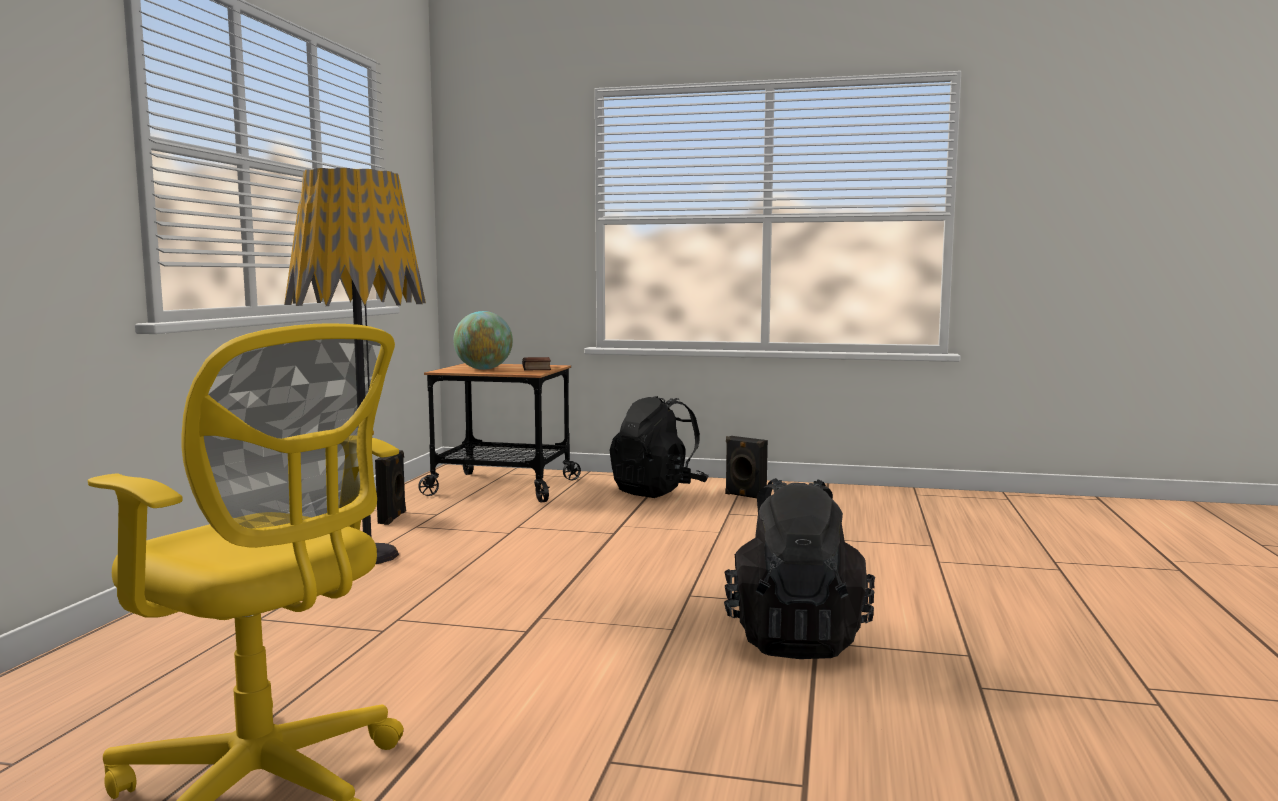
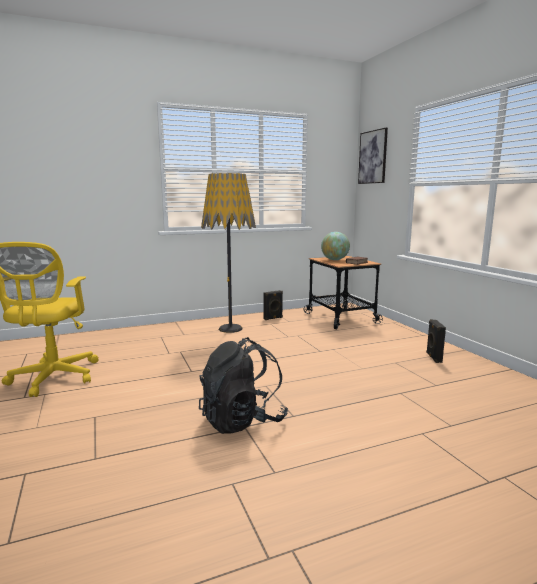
camera: 55 degrees right, 5 degrees up
black backpack [610,396,708,498] -> none
none -> picture [358,128,388,184]

